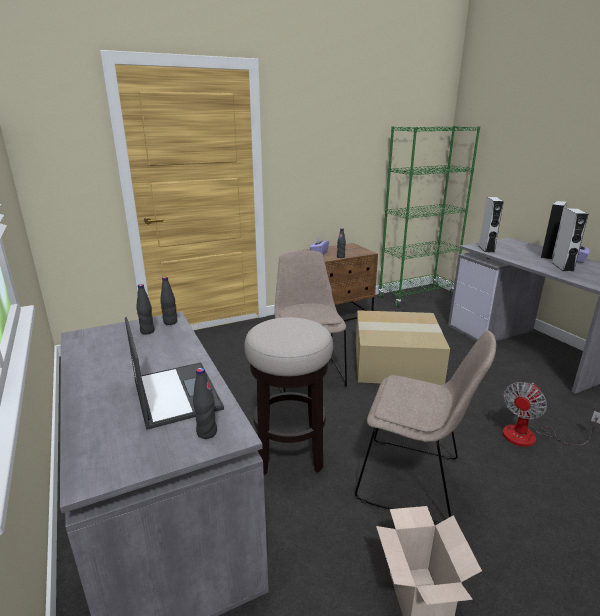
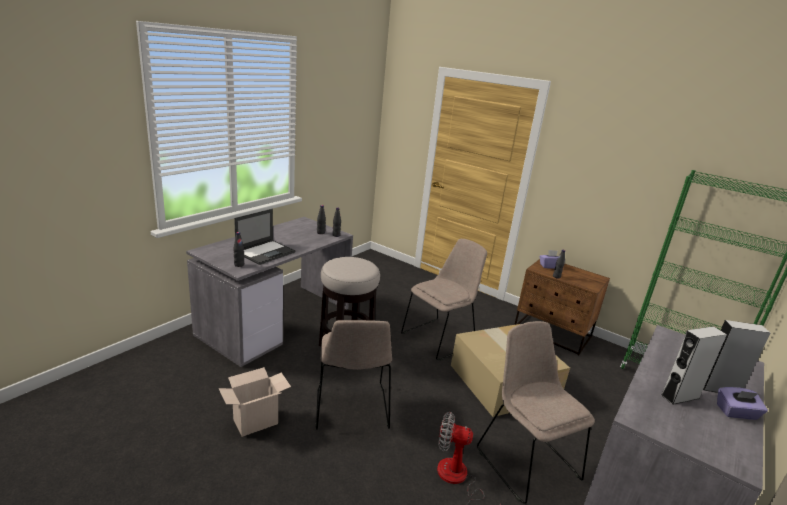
camera: 60 degrees right, 0 degrees up
grey speaker [479,197,504,253] -> none
none -> beige chair [477,321,595,504]

